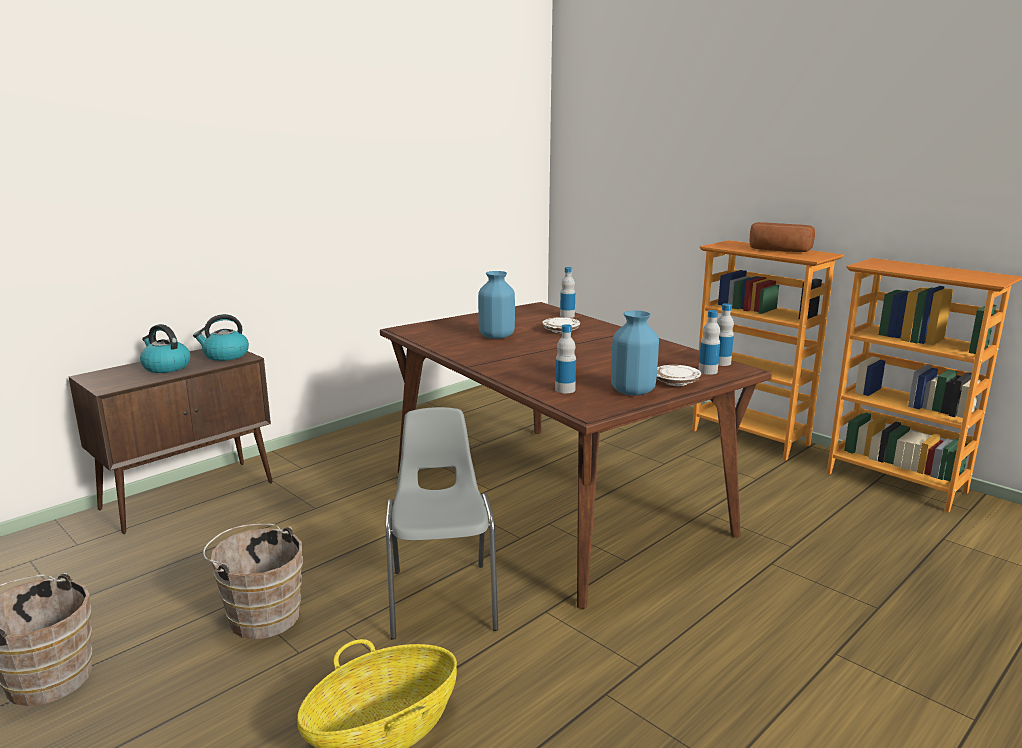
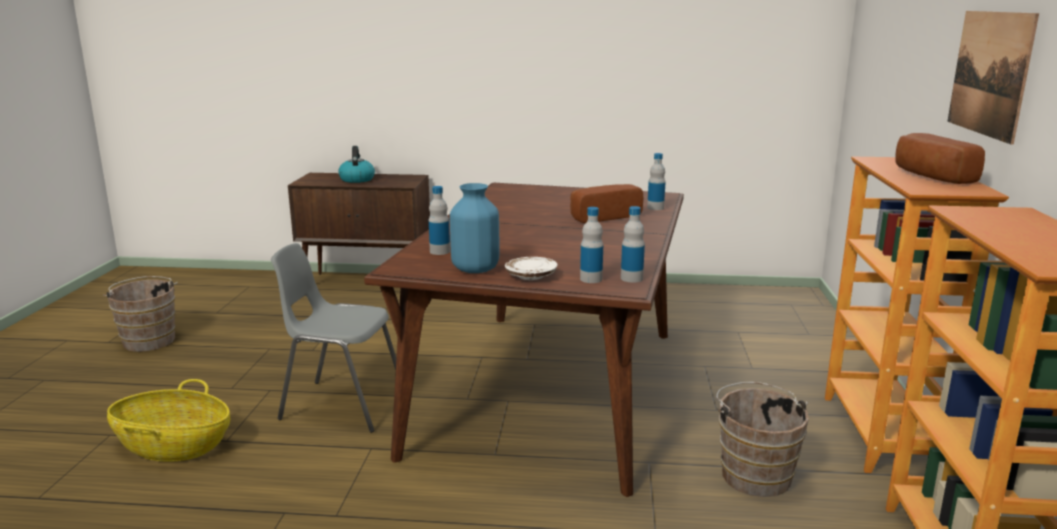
camera: 50 degrees right, 0 degrees up
kettle [193,314,249,361] -> none
brown bucket [203,523,303,639] -> brown bucket moved to [716,382,809,497]
grey chair [386,407,498,640] -> grey chair turned 120 degrees counterclockwise [271,243,396,433]
blue vase [478,271,515,339] -> none
white plate [542,317,580,334] -> bread [570,184,643,223]
none -> picture [947,11,1039,145]

